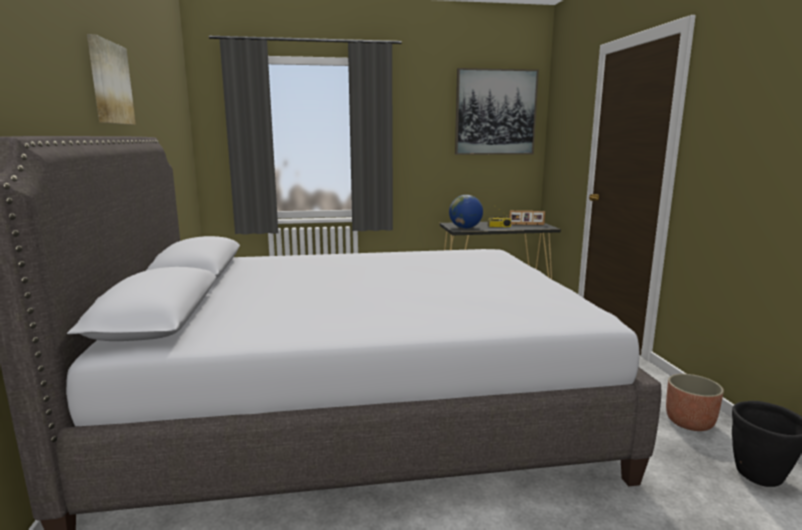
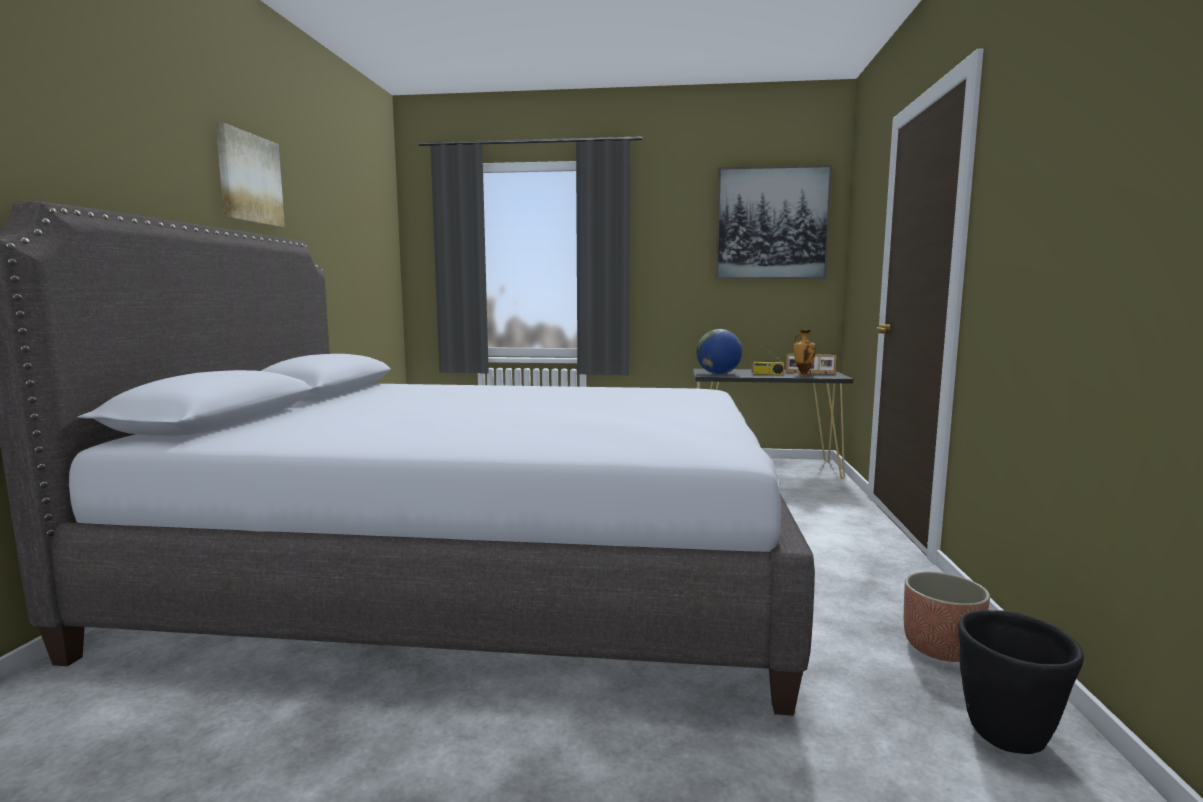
camera: 15 degrees right, 5 degrees down
none -> vase [794,329,816,376]

